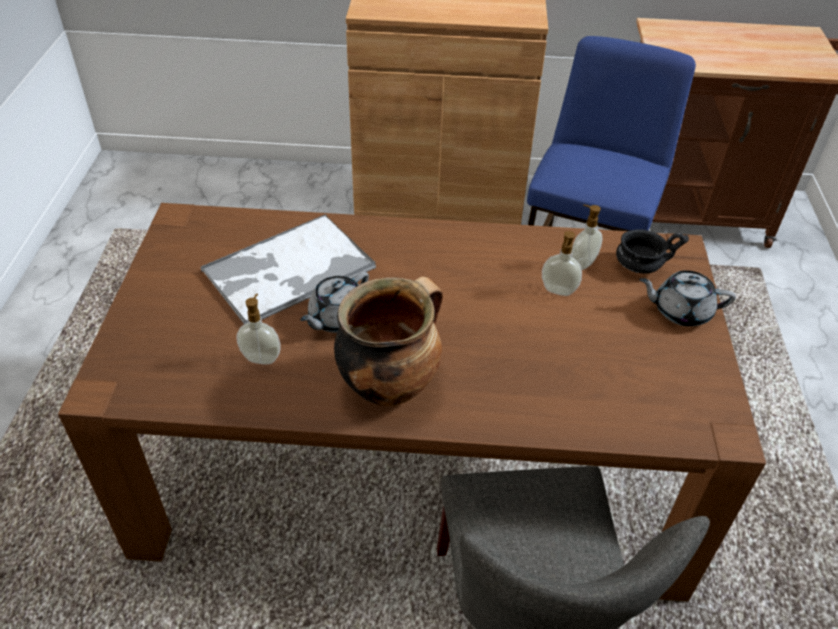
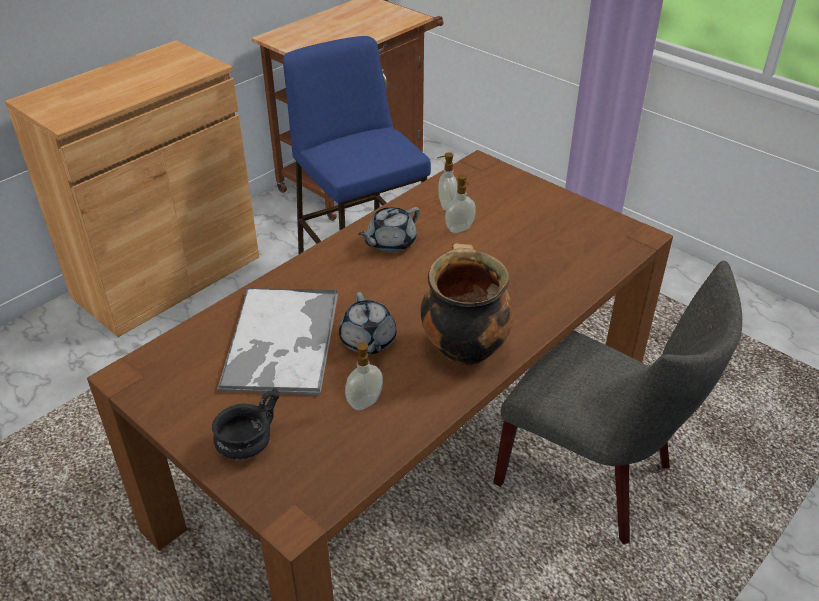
camera: 50 degrees left, 5 degrees down
black bowl [616,229,689,273] -> black bowl moved to [212,388,280,460]
grey teapot [639,270,736,326] -> grey teapot moved to [358,207,420,253]

